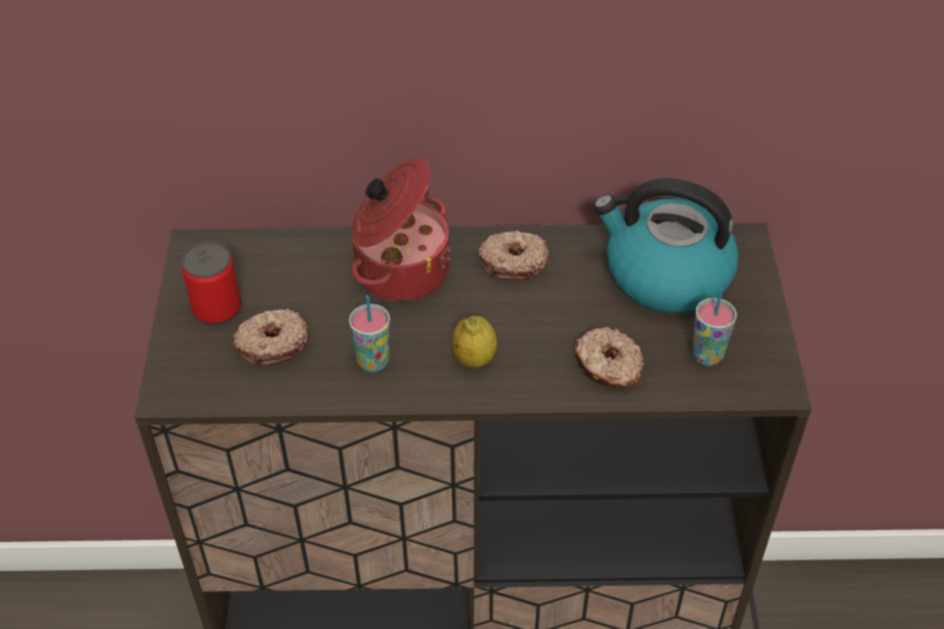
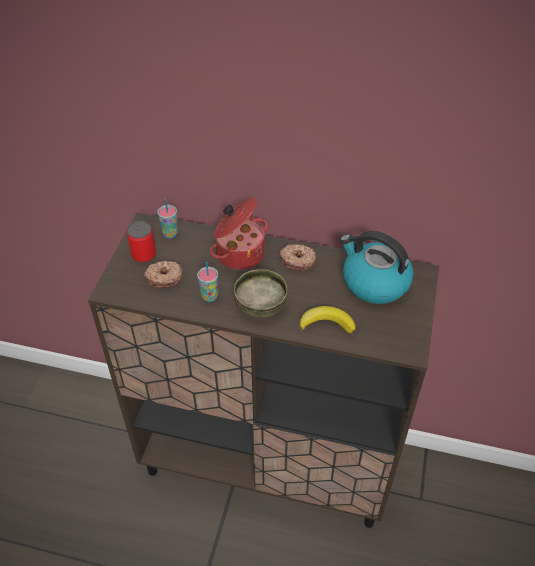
camera: 15 degrees right, 0 degrees up
lemon [451,316,497,368] -> bowl [234,269,288,317]
donut [575,327,644,388] -> banana [300,306,356,334]
cup [691,289,737,366] -> cup moved to [157,199,178,238]

